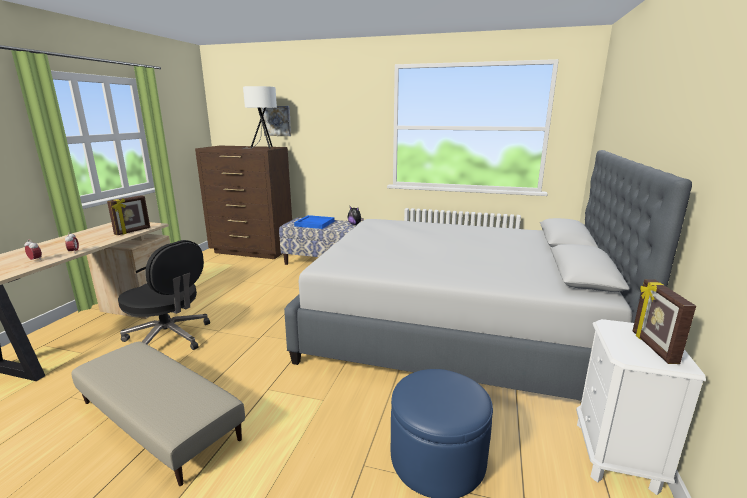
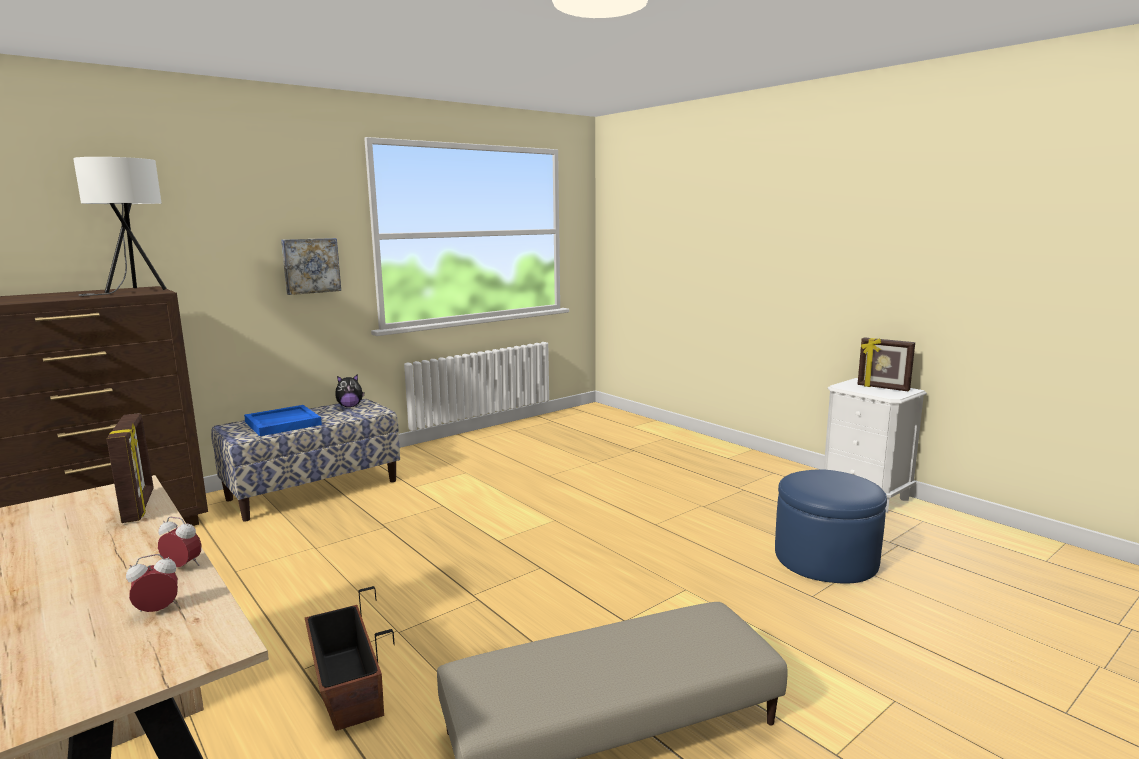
camera: 55 degrees left, 5 degrees down
black office chair [118,240,210,350] -> planter [305,586,395,731]
picture [262,106,291,136] -> picture moved to [281,238,341,295]
grey bed [284,150,692,401] -> none

